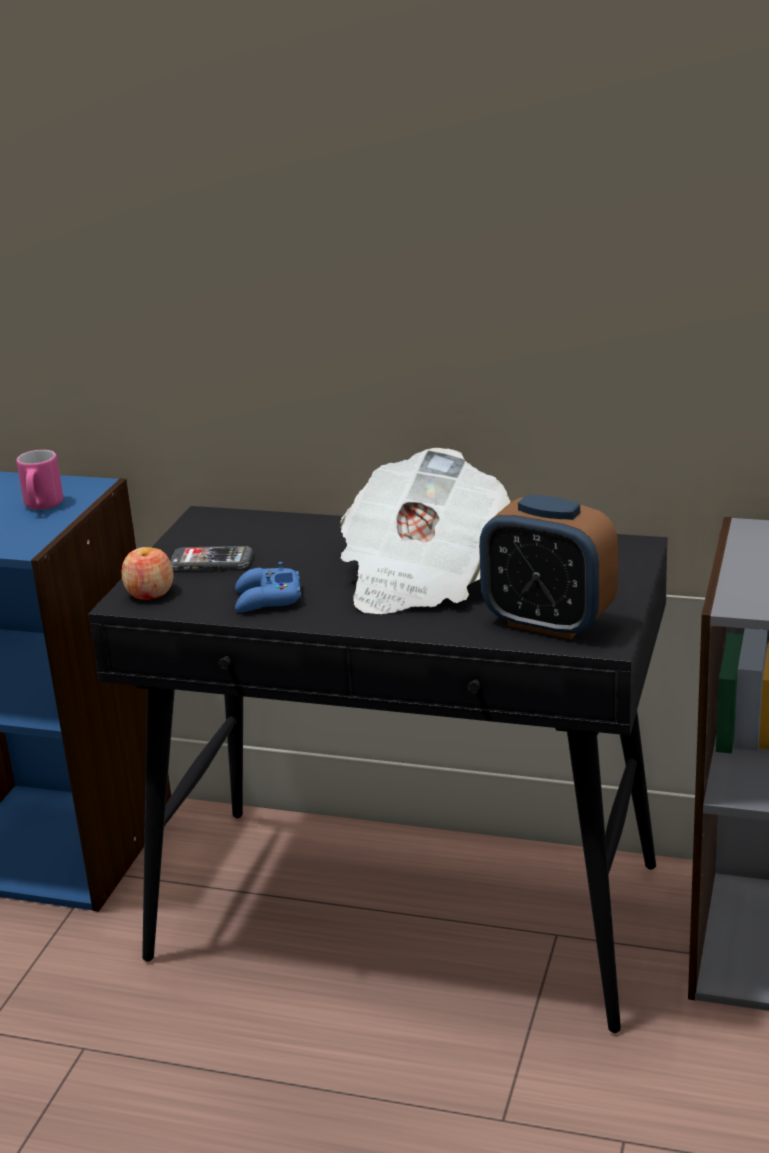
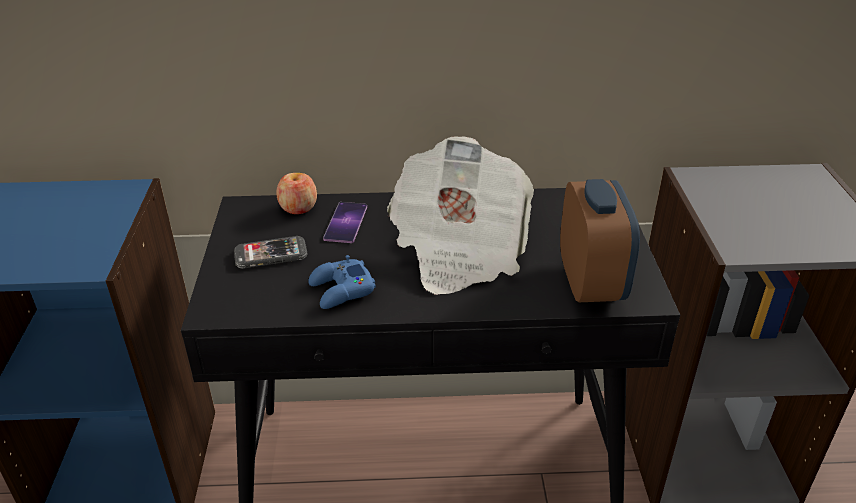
camera: 20 degrees left, 10 degrees up
pink mug [17,450,63,510] -> none
apple [121,547,173,600] -> apple moved to [276,173,317,214]
alarm clock [479,495,618,639] -> alarm clock turned 105 degrees counterclockwise [560,179,640,302]
none -> phone [323,202,367,243]

